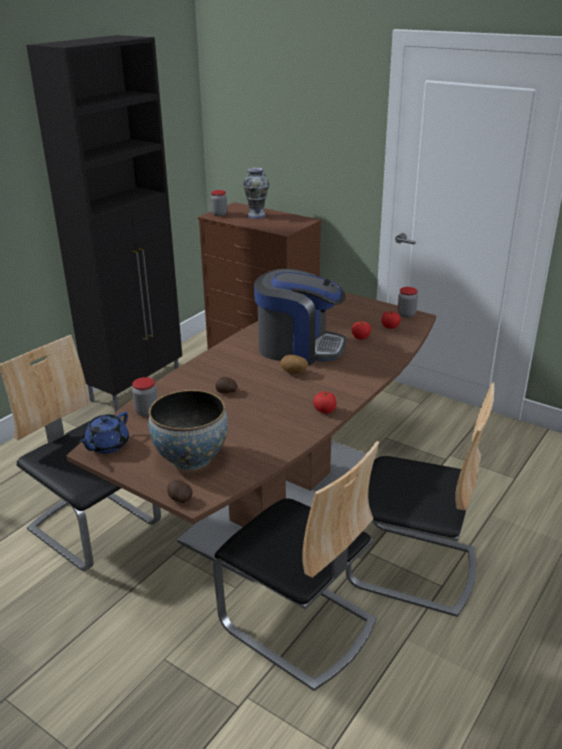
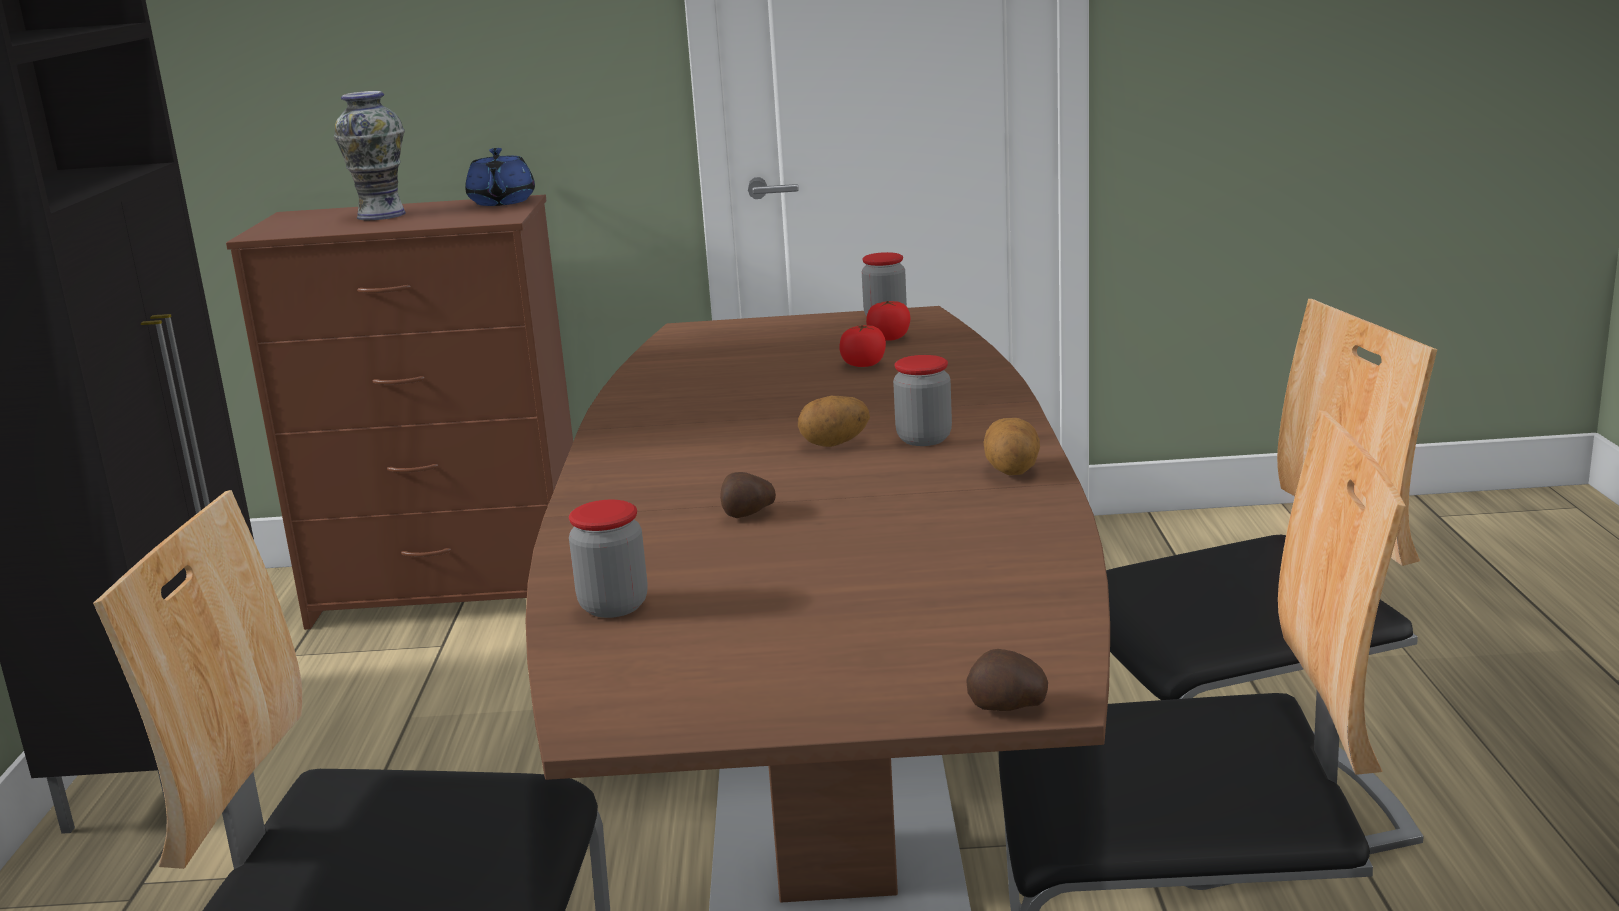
camera: 35 degrees left, 10 degrees down
blue teapot [78,412,129,454] -> blue teapot moved to [465,148,535,206]
bowl [148,390,228,471] -> none
jar [211,190,227,216] -> jar moved to [893,355,952,446]
coffee machine [254,269,346,366] -> none
tomato [313,391,336,413] -> potato [983,418,1040,475]

